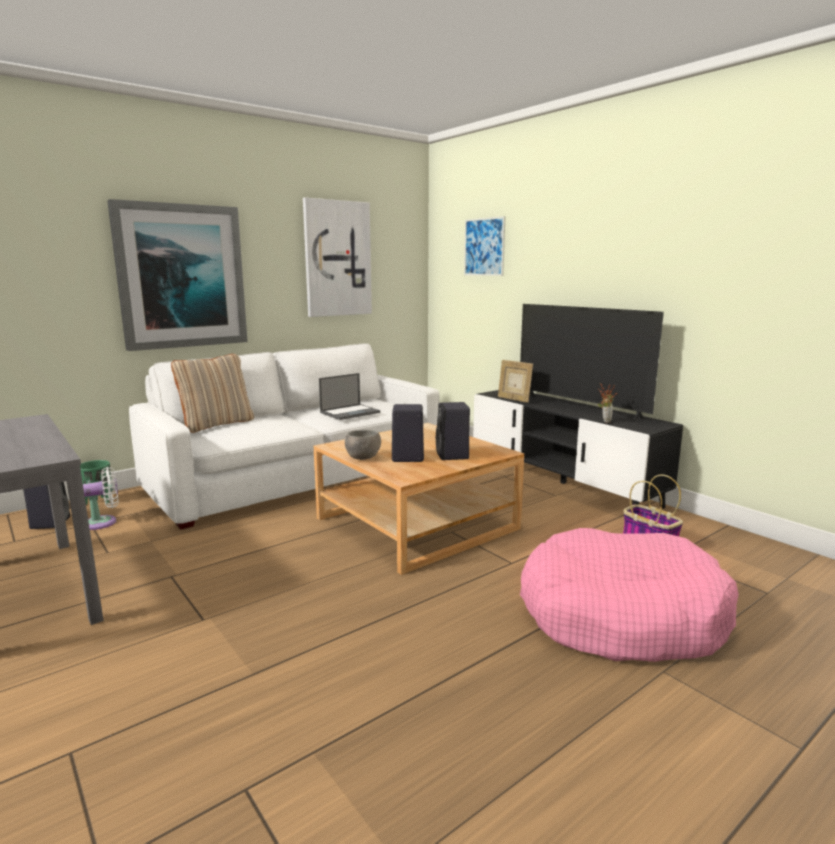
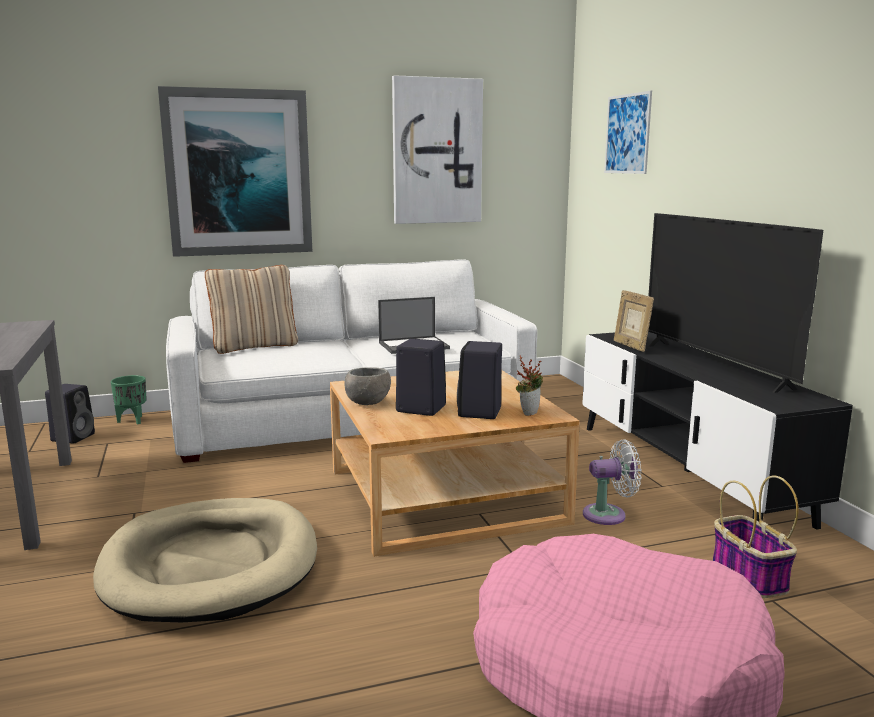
camera: 20 degrees right, 0 degrees up
white fan [83,467,118,530] -> white fan moved to [583,440,642,525]
potted plant [598,384,617,423] -> potted plant moved to [516,355,543,416]
none -> beige dog bed [93,498,317,622]

